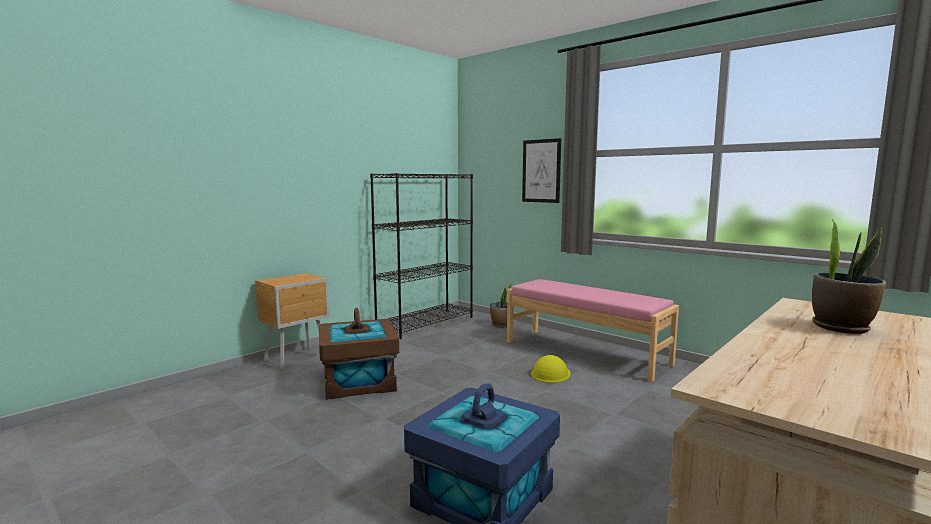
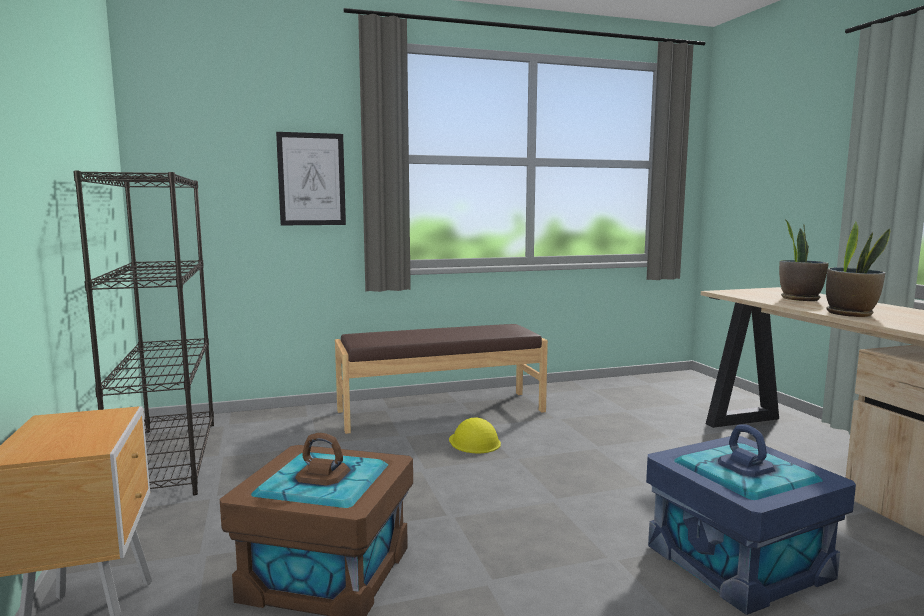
camera: 60 degrees left, 0 degrees up
potted plant [490,282,514,327] -> potted plant moved to [826,221,890,317]
pink bench [507,279,679,382] -> brown bench [335,324,548,434]

